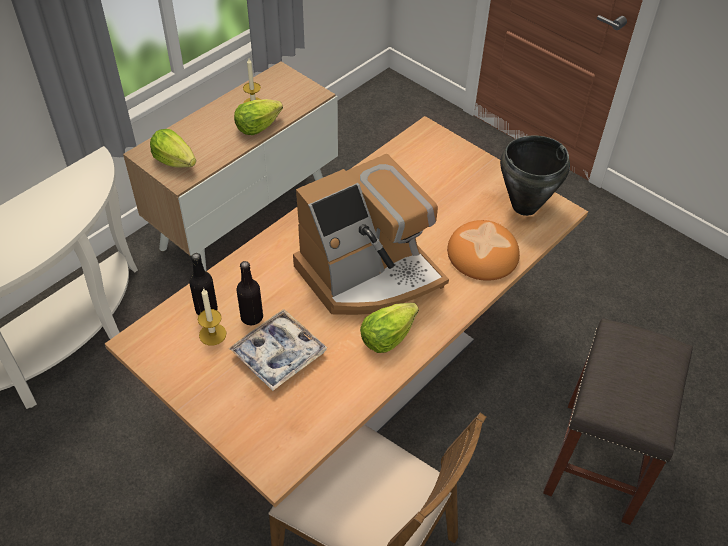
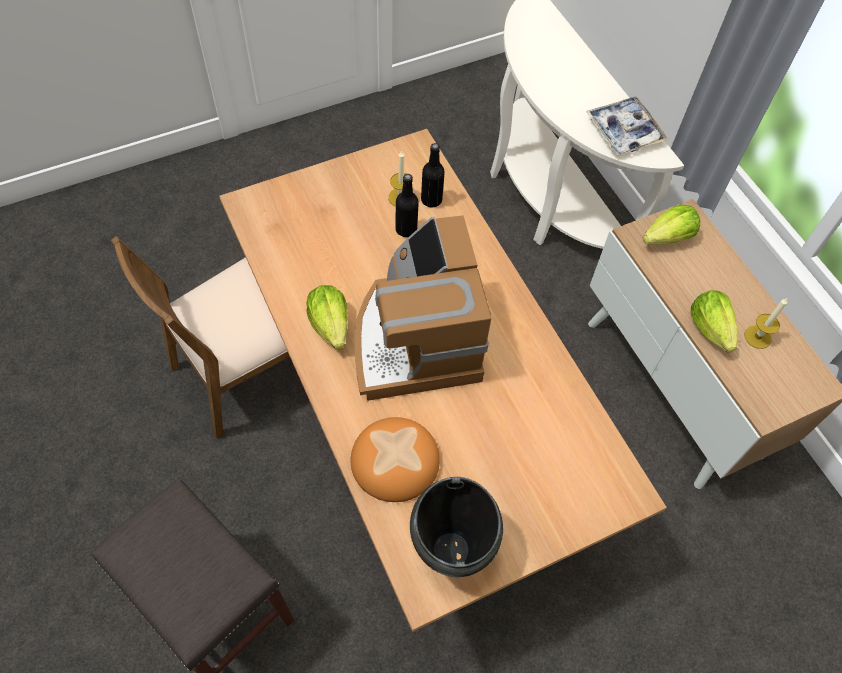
camera: 110 degrees right, 10 degrees up
tray [229,309,327,391] -> tray moved to [586,97,668,156]

